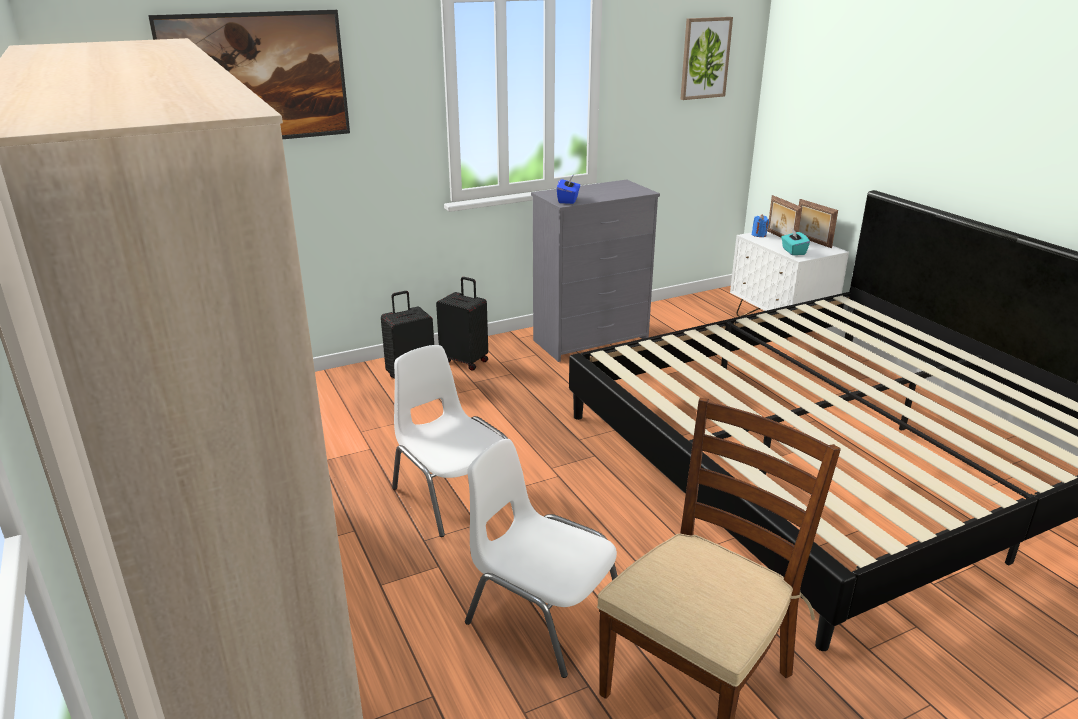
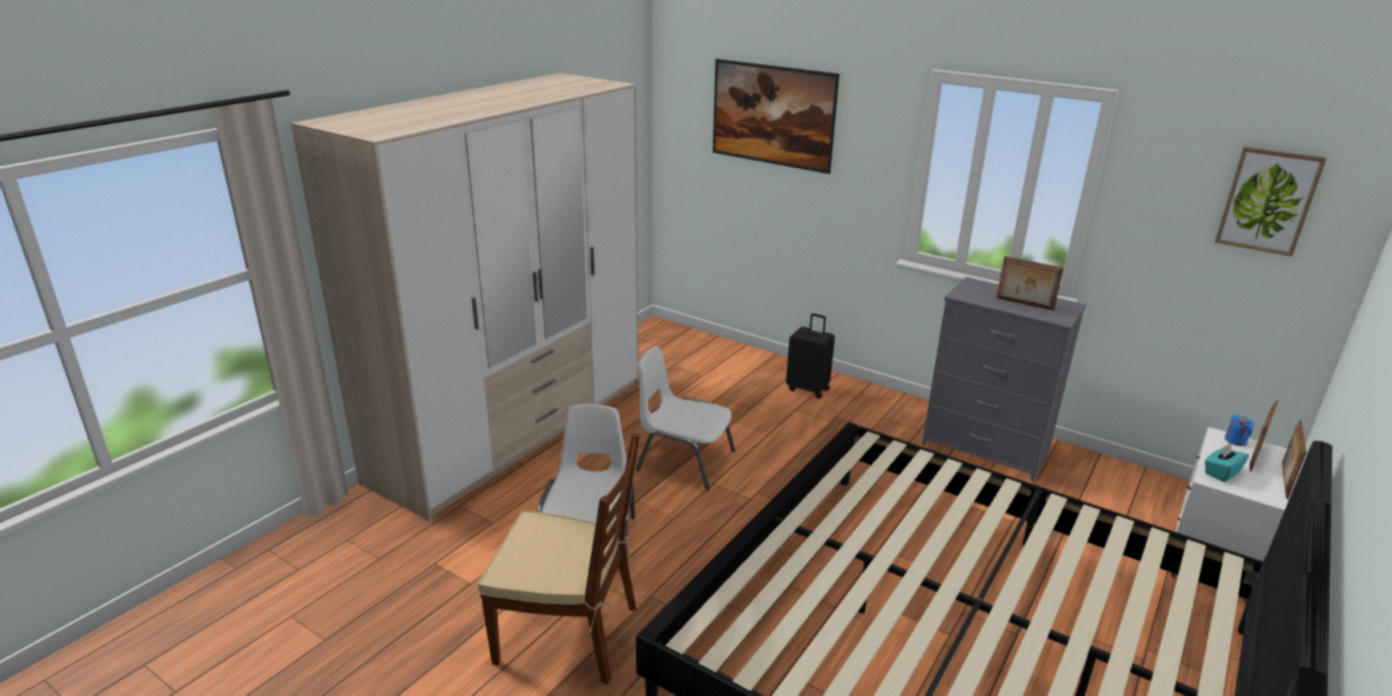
camera: 60 degrees right, 0 degrees up
white chair [392,345,508,537] -> white chair turned 90 degrees counterclockwise [636,346,735,491]
black suitcase [436,277,488,370] -> none
blue tissue box [557,176,580,204] -> none
none -> picture frame [996,256,1064,310]

